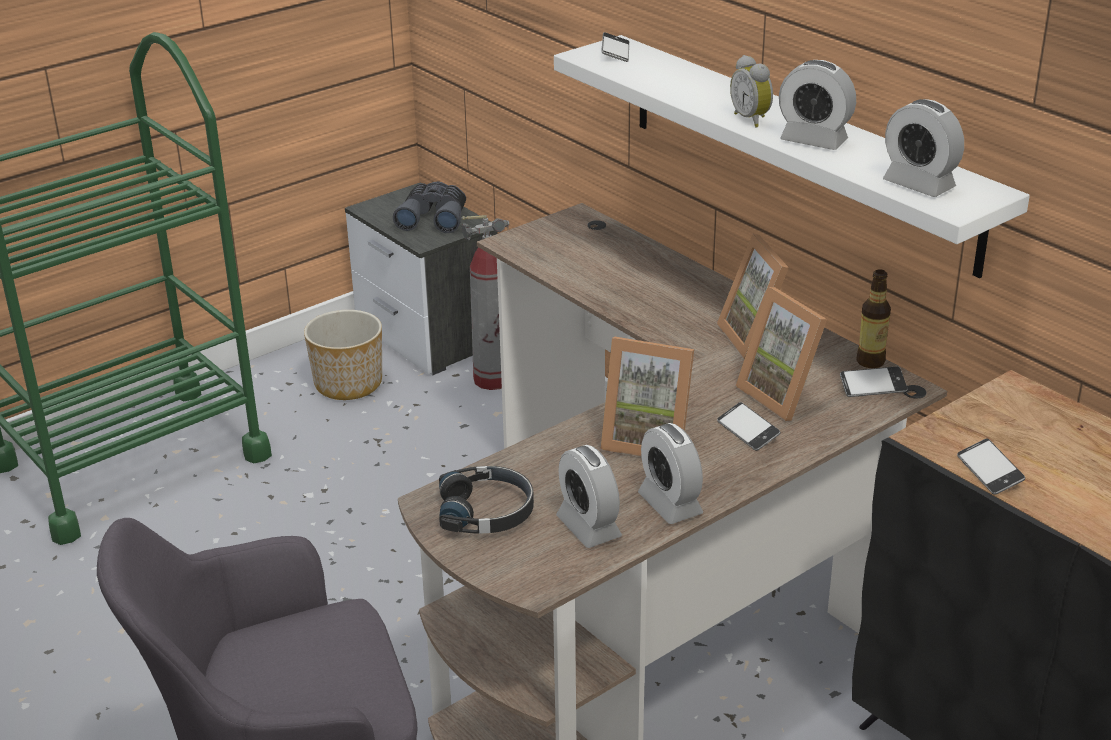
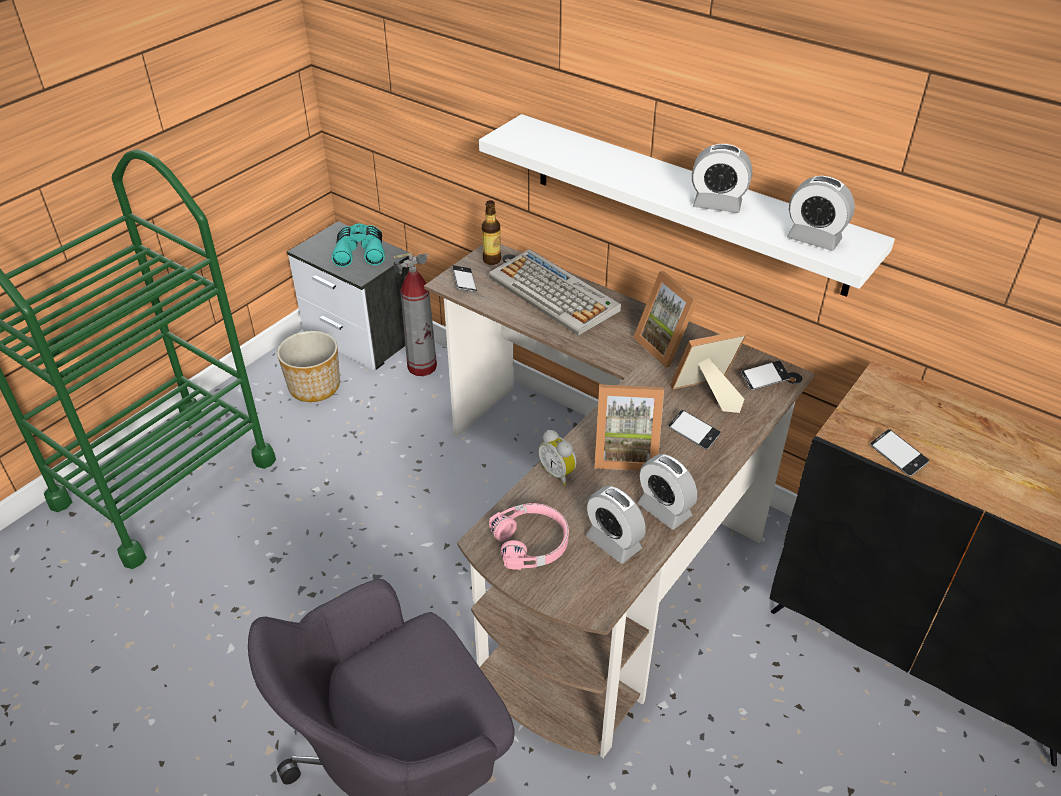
camera: 15 degrees left, 10 degrees up
grey binoculars [393,181,466,233] -> turquoise binoculars [332,223,385,267]
black headphones [439,466,534,534] -> pink headphones [489,503,569,570]
phone [601,32,629,62] -> phone moved to [452,265,477,292]
alarm clock [730,55,773,128] -> alarm clock moved to [538,430,577,486]
picture frame [736,287,827,421] -> picture frame turned 120 degrees clockwise [670,330,747,413]
bottle [856,269,891,368] -> bottle moved to [482,200,501,265]
none -> keyboard [489,249,621,336]

